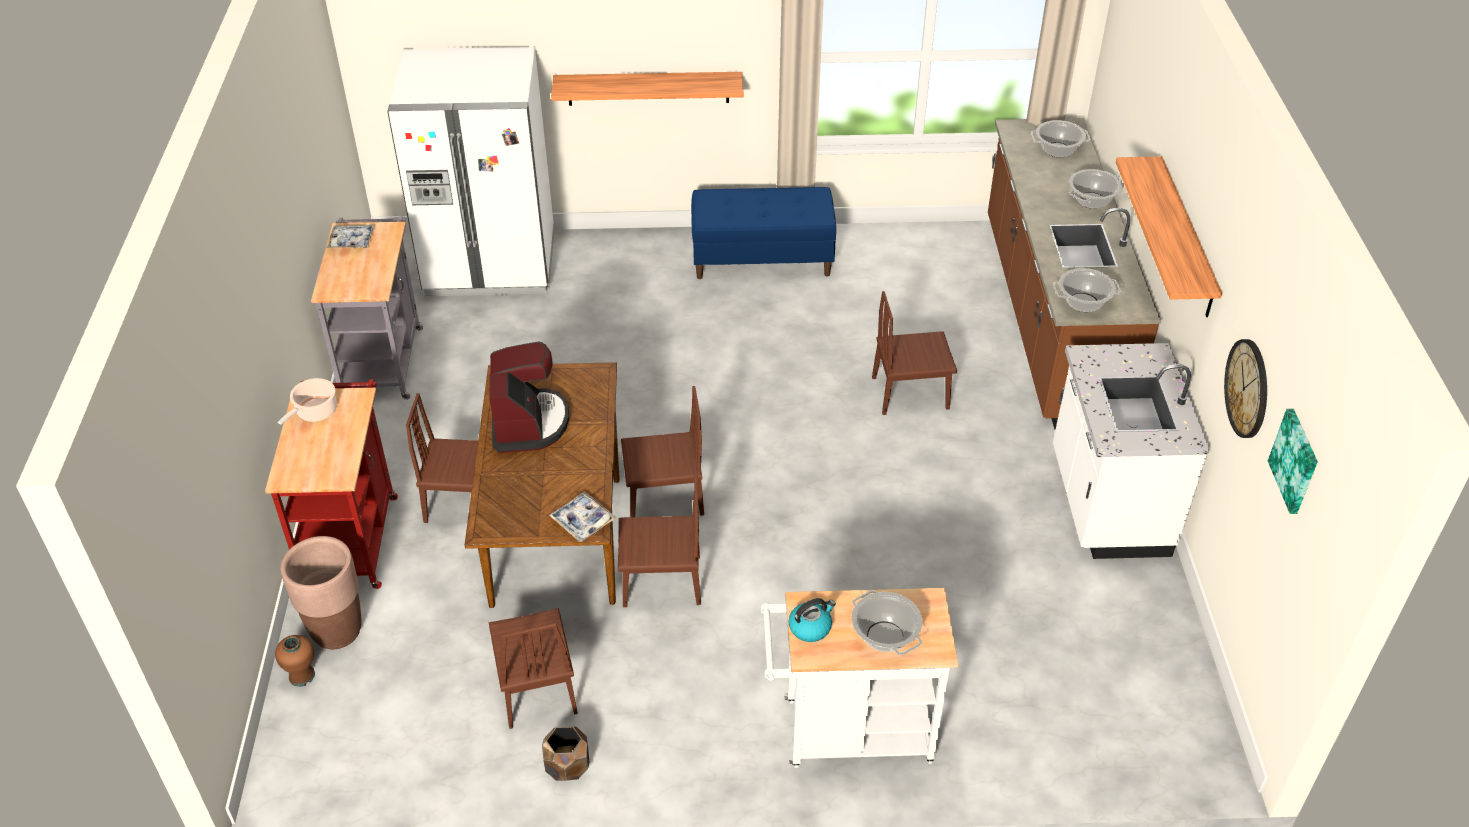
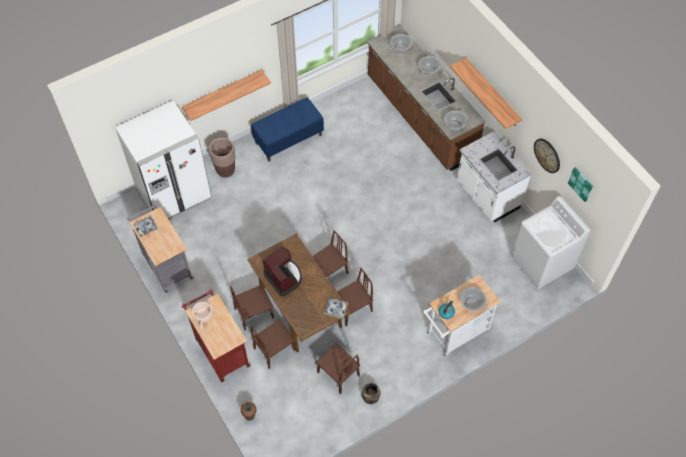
camera: 30 degrees left, 15 degrees up
brown planter [280,536,362,649] -> brown planter moved to [209,137,236,178]
brown chair [872,291,957,415] -> brown chair moved to [251,319,296,369]
none -> white washing machine [511,196,590,289]

